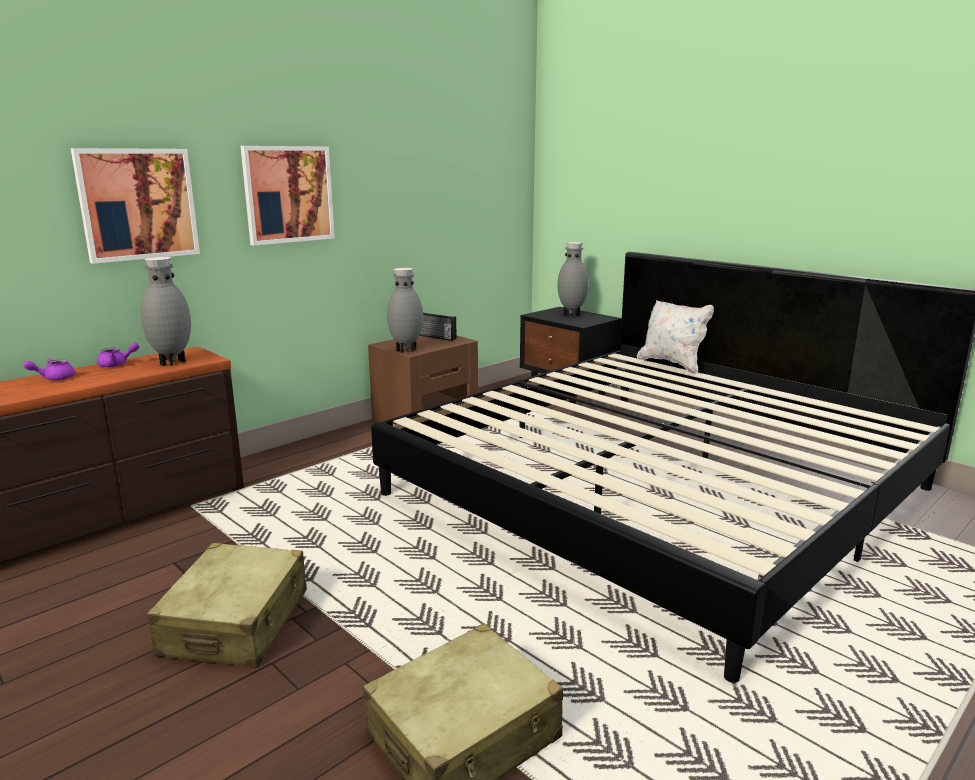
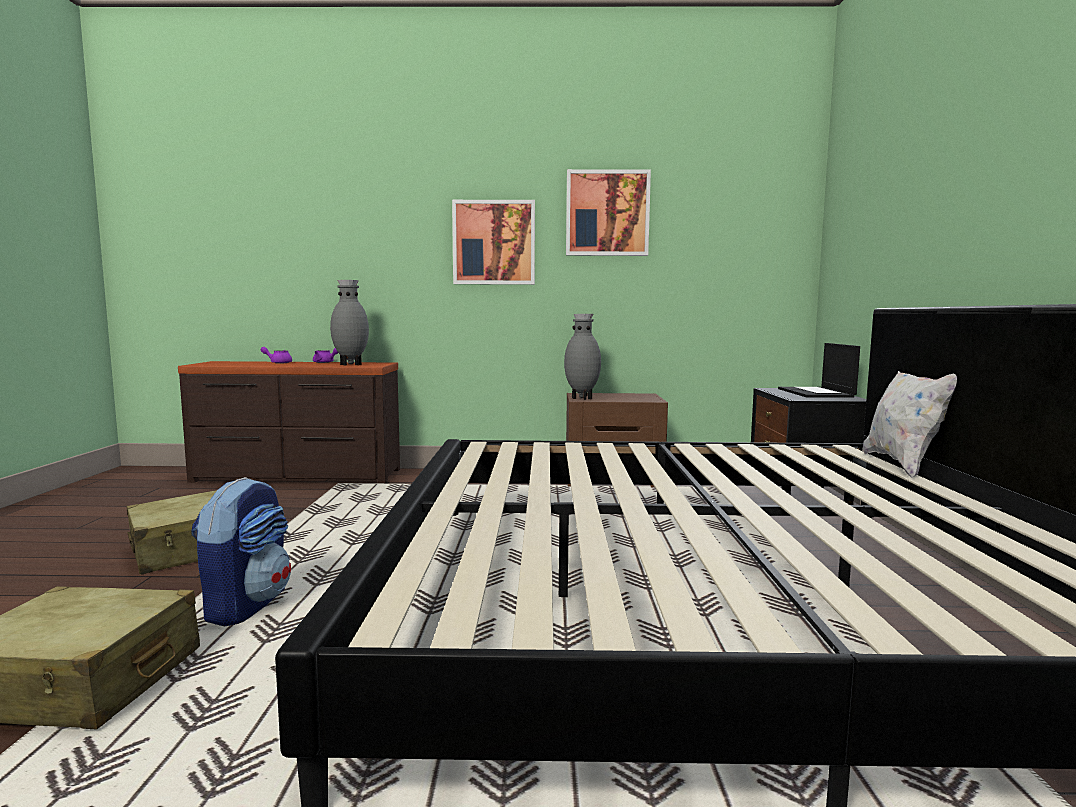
camera: 45 degrees right, 10 degrees down
picture [71,148,200,264] -> picture moved to [566,169,651,256]
radio [419,312,456,341] -> none
grey vase [558,242,589,317] -> laptop [778,343,860,398]
none -> backpack [191,477,291,626]

